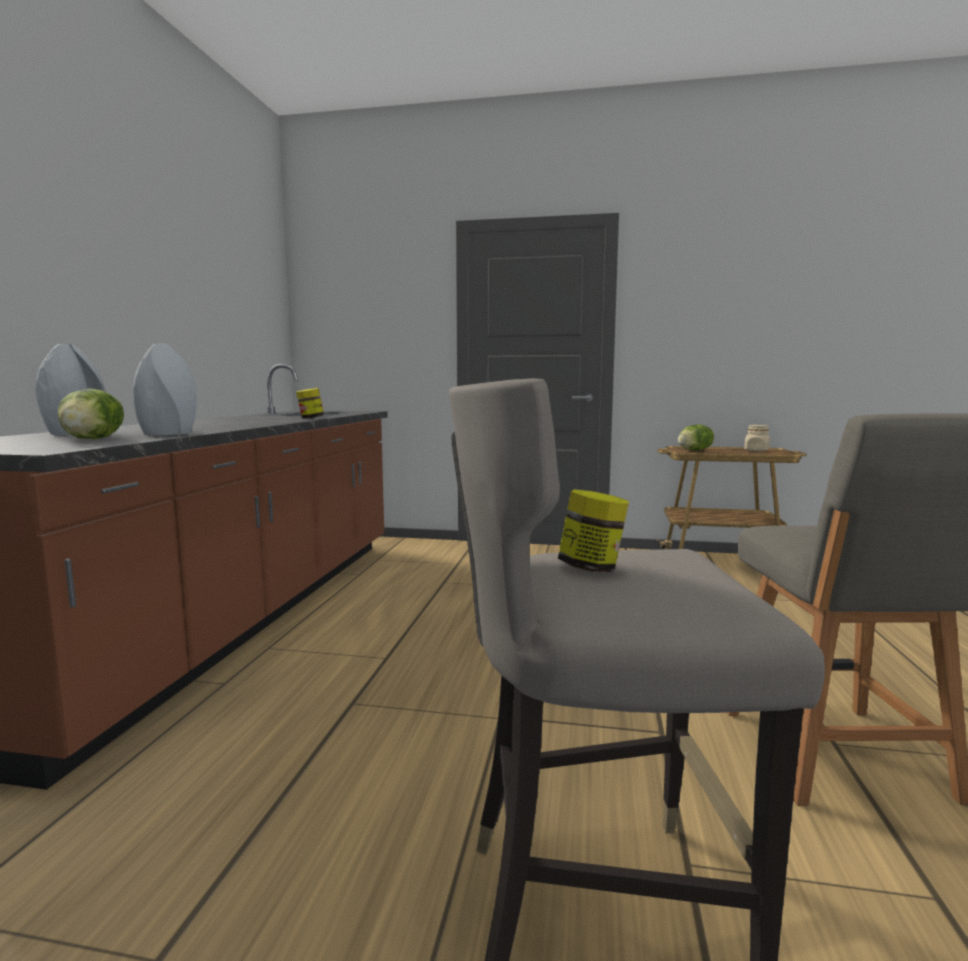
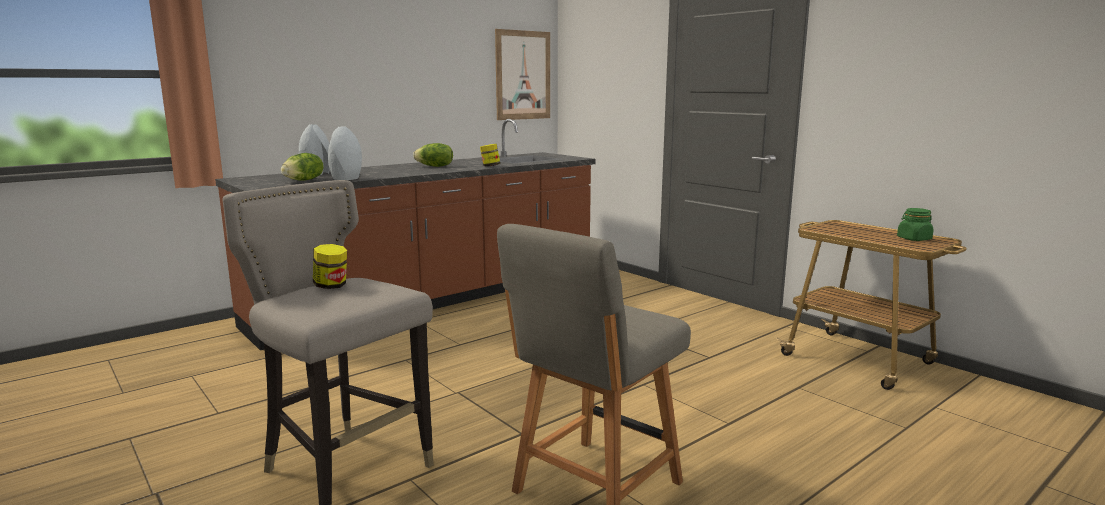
camera: 40 degrees right, 5 degrees up
lettuce [678,424,714,451] -> lettuce moved to [413,143,453,167]
beige jar [744,425,770,452] -> green jar [897,208,934,241]
none -> picture [495,29,550,120]

